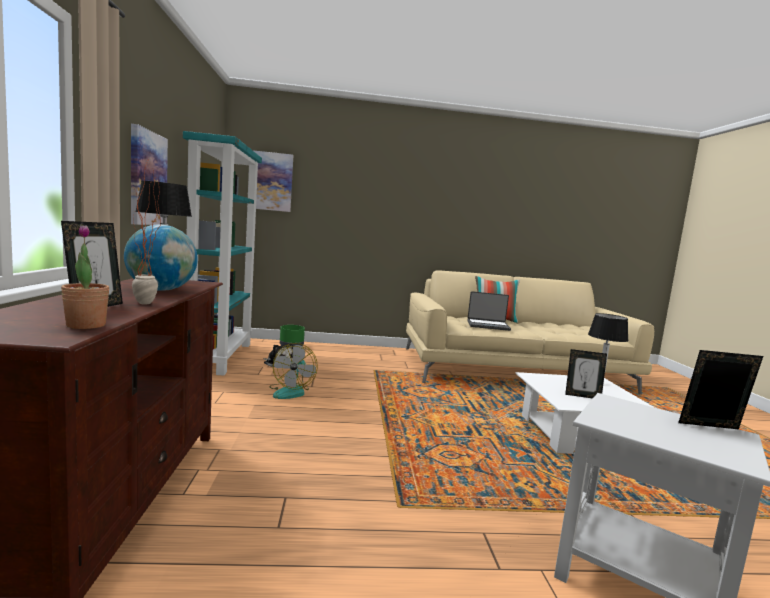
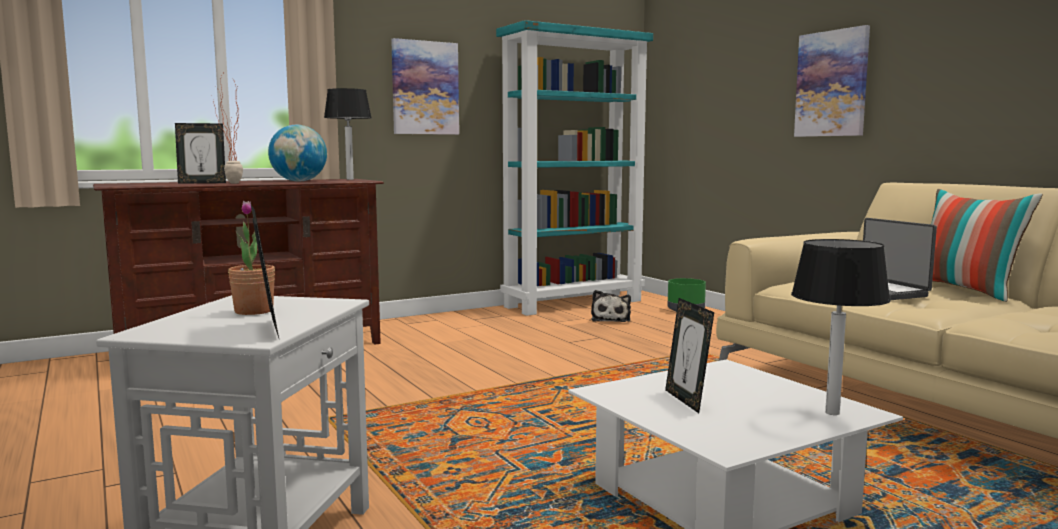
camera: 65 degrees right, 0 degrees up
potted plant [61,225,109,329] -> potted plant moved to [228,201,275,315]
picture [248,150,293,212] -> picture moved to [794,25,870,137]
fan [269,343,318,399] -> none

